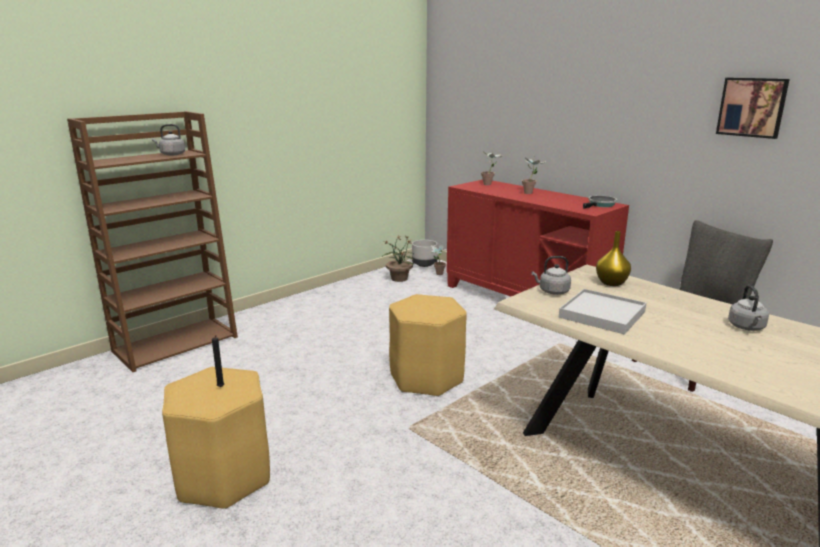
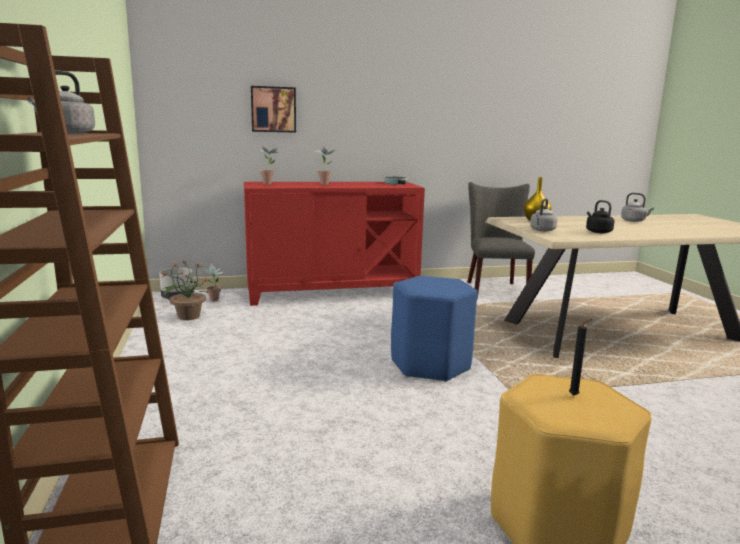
camera: 60 degrees left, 5 degrees down
yellow stool [389,294,467,397] -> blue stool [391,276,478,382]
white tray [559,289,646,335] -> black kettle [586,200,614,233]
picture [716,78,790,139] -> picture moved to [251,86,296,132]

